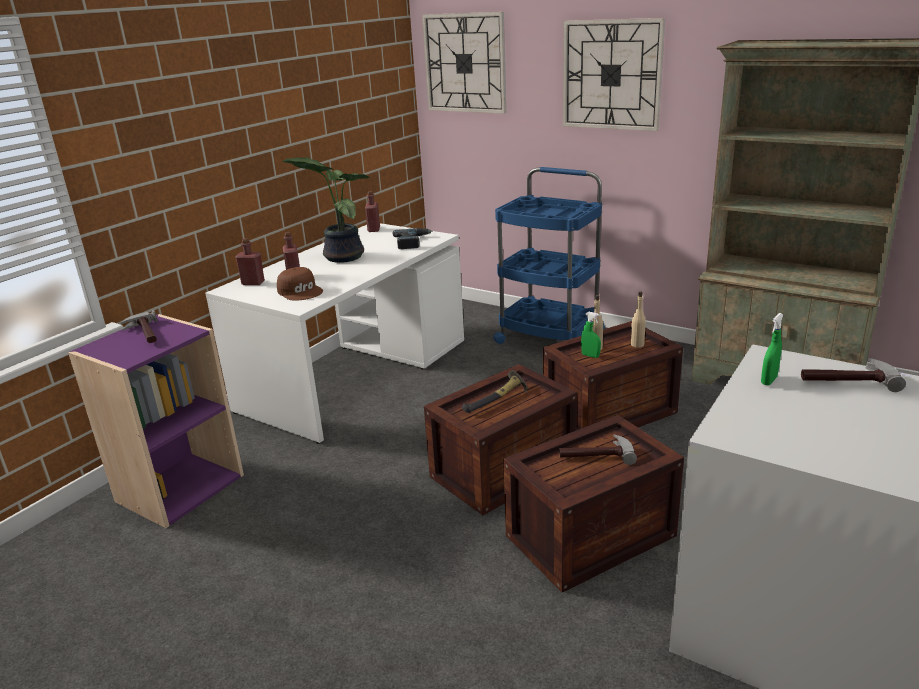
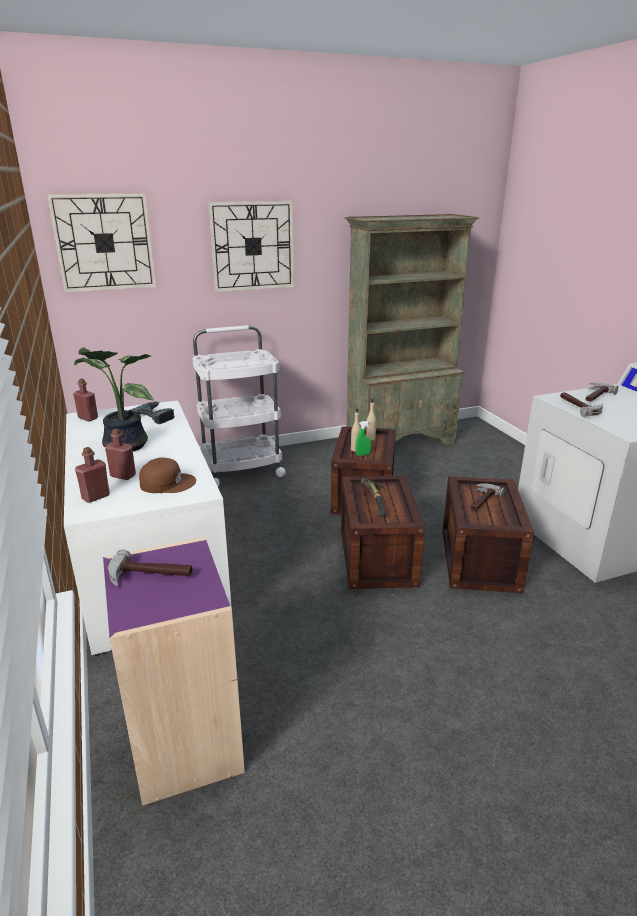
camera: 55 degrees left, 0 degrees up
blue cart [493,167,605,344] -> white cart [192,325,286,487]
green spray bottle [761,313,783,385] -> hammer [560,392,603,417]

